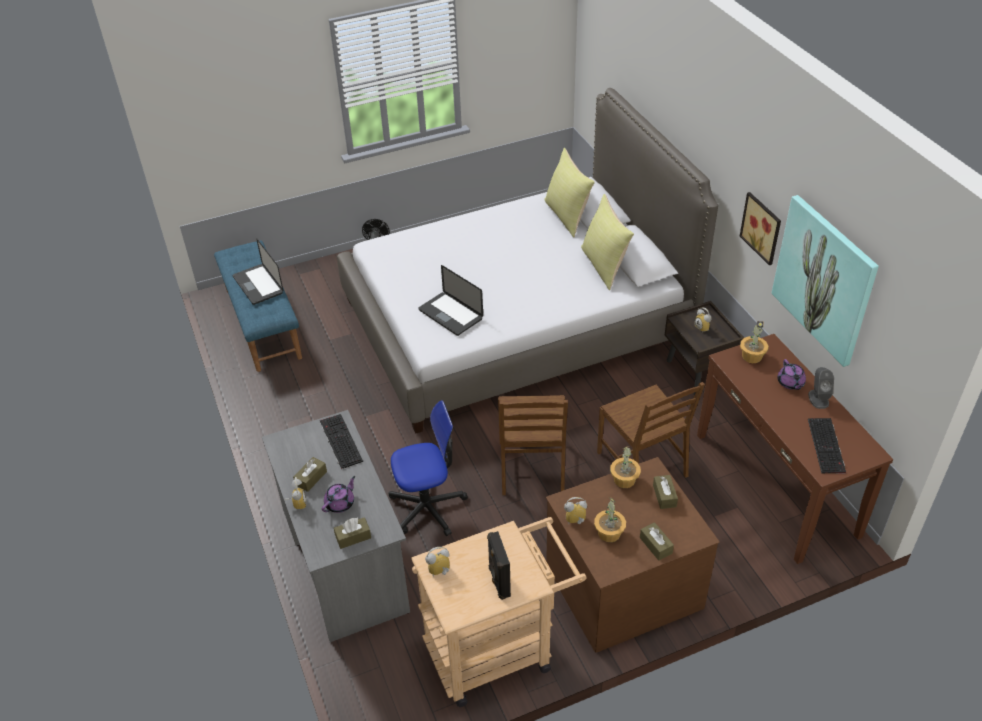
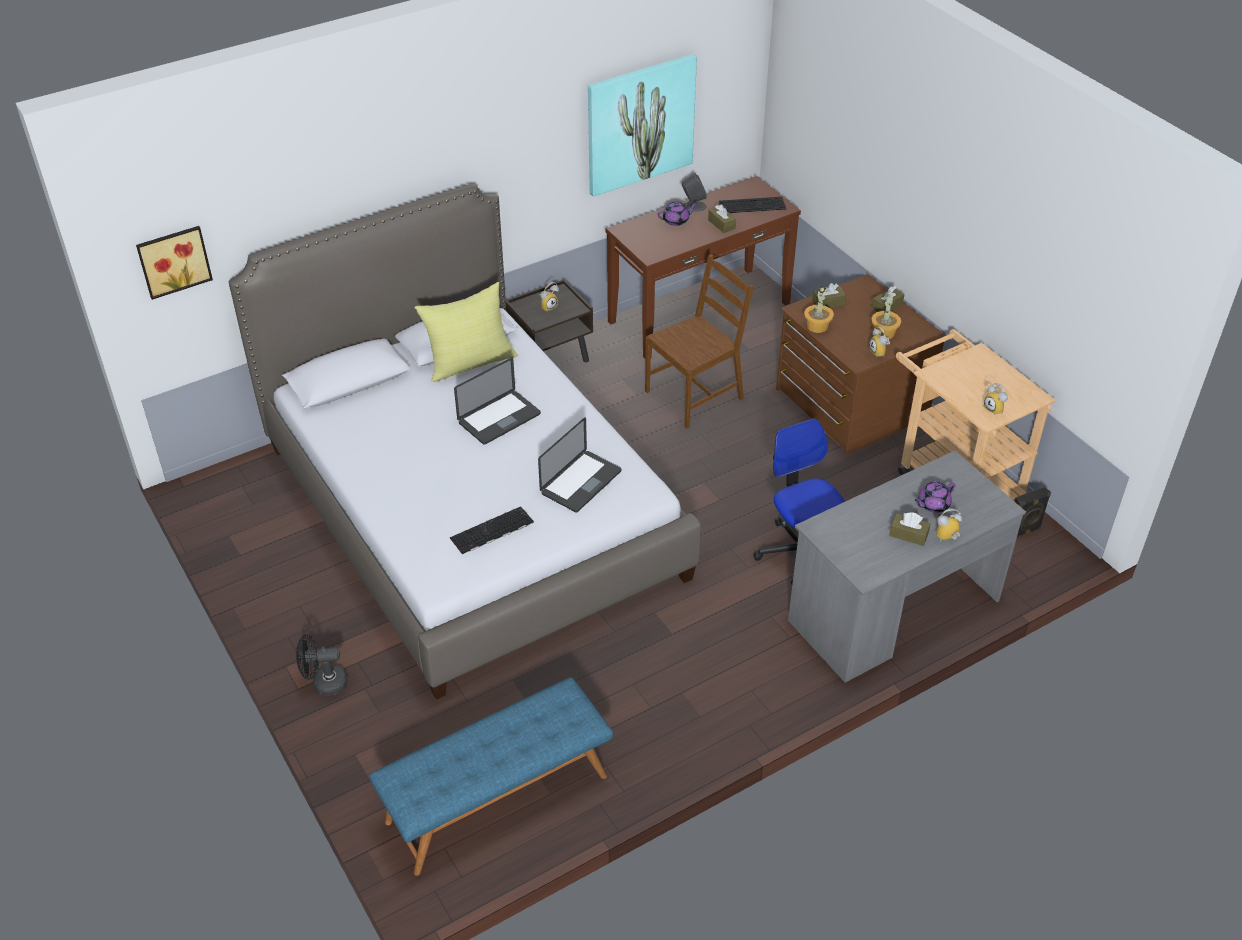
camera: 100 degrees left, 0 degrees up
laptop [233,238,283,305] -> laptop moved to [454,358,541,445]
keyboard [320,414,363,469] -> keyboard moved to [450,506,534,555]
purple teapot [322,476,355,513] -> purple teapot turned 60 degrees counterclockwise [915,482,956,513]
brown tissue box [334,517,371,549] -> brown tissue box moved to [708,204,736,233]
black speaker [487,531,511,600] -> black speaker moved to [1014,487,1051,537]
brown chair [498,395,568,495] -> none
yellow pillow [544,148,595,237] -> none
picture [740,192,781,265] -> picture moved to [136,226,213,300]
potted plant [740,321,768,363] -> none

